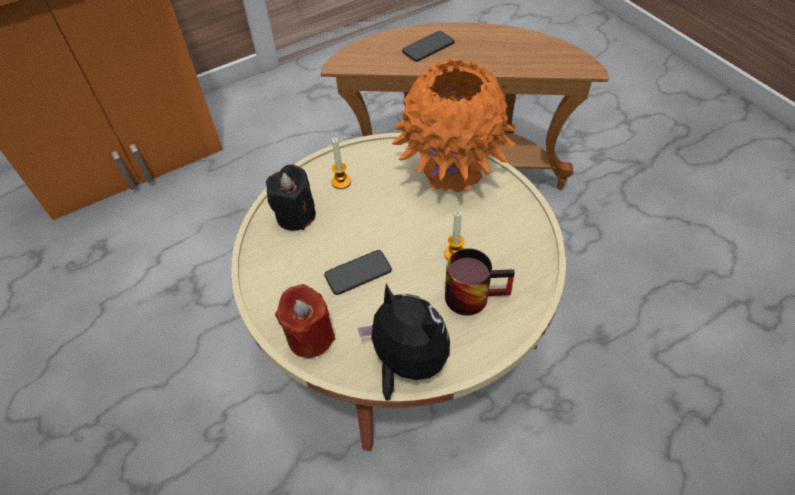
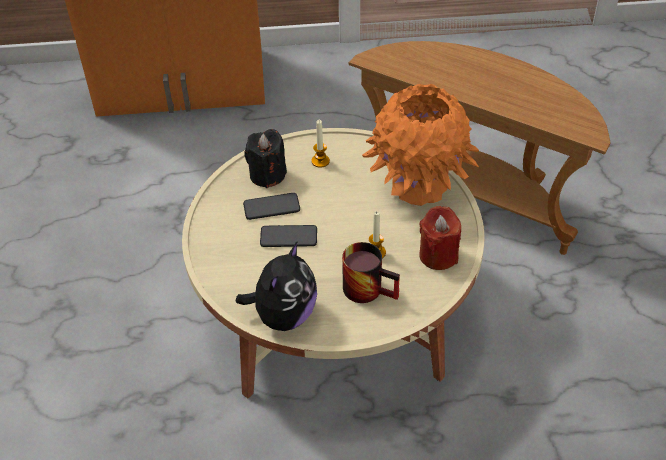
camera: 25 degrees right, 5 degrees down
red candle [275,284,335,358] -> red candle moved to [419,206,461,270]
plush toy [358,283,450,400] -> plush toy turned 45 degrees clockwise [236,242,317,331]
phone [402,31,454,62] -> phone moved to [243,193,300,220]

